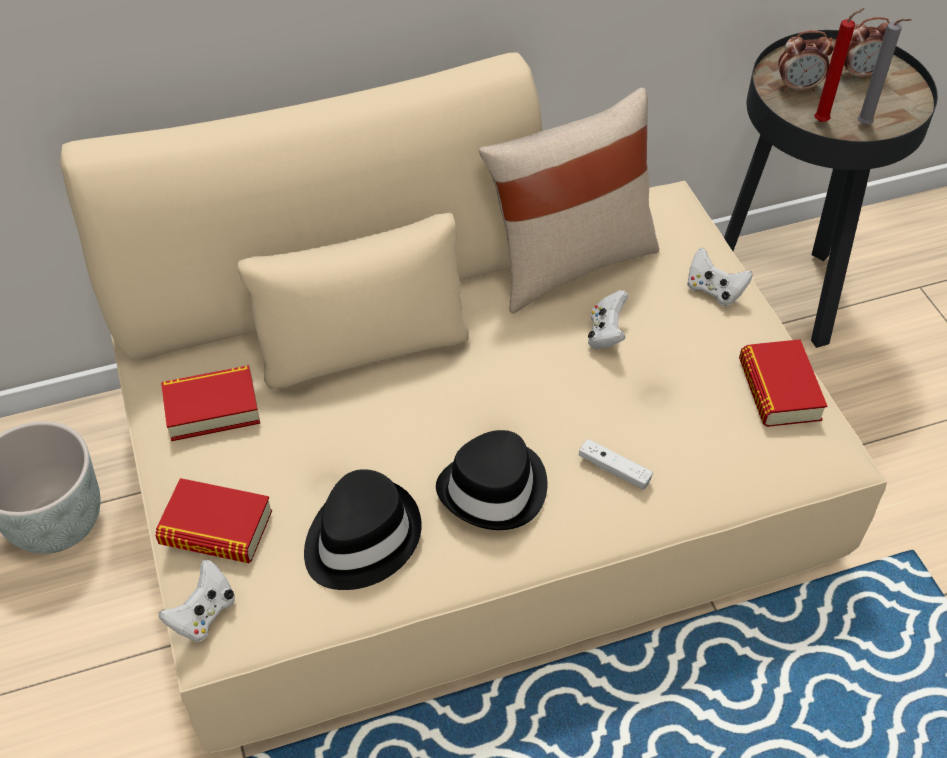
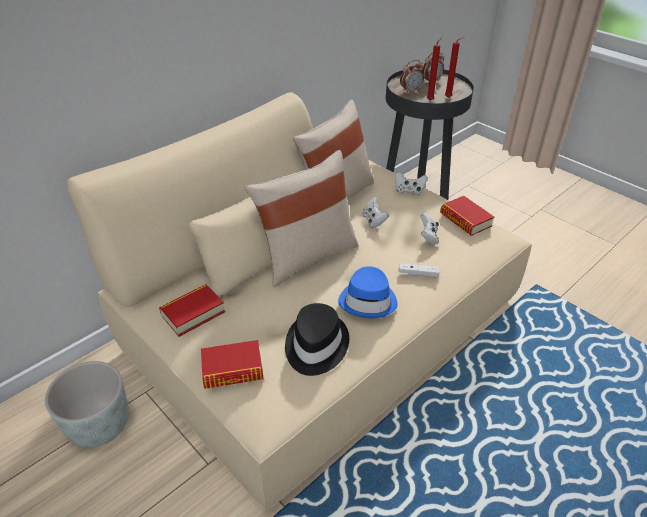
camera: 25 degrees left, 10 degrees down
white game controller [159,560,235,642] -> white game controller moved to [420,213,439,245]
black hat [436,430,548,530] -> blue hat [338,266,398,318]
grey candle [858,19,912,125] -> red candle [445,37,464,98]
none -> beige pillow [245,150,358,288]

